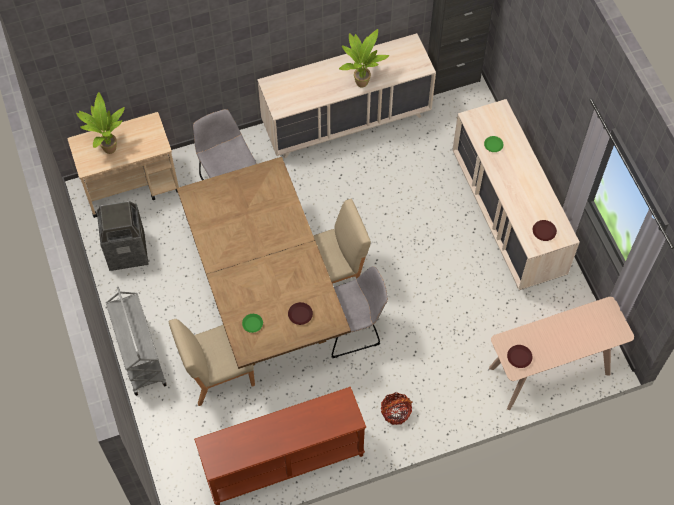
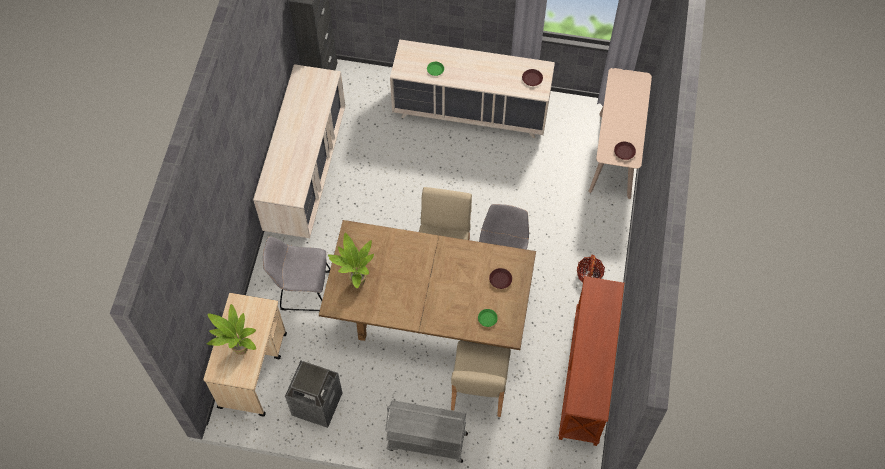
camera: 60 degrees left, 0 degrees up
potted plant [339,29,390,88] -> potted plant moved to [328,233,374,288]

